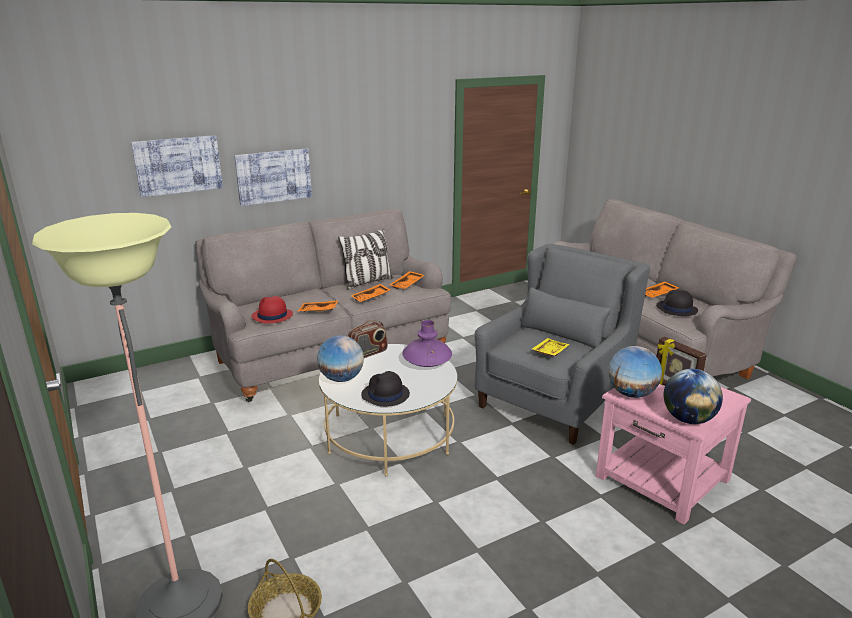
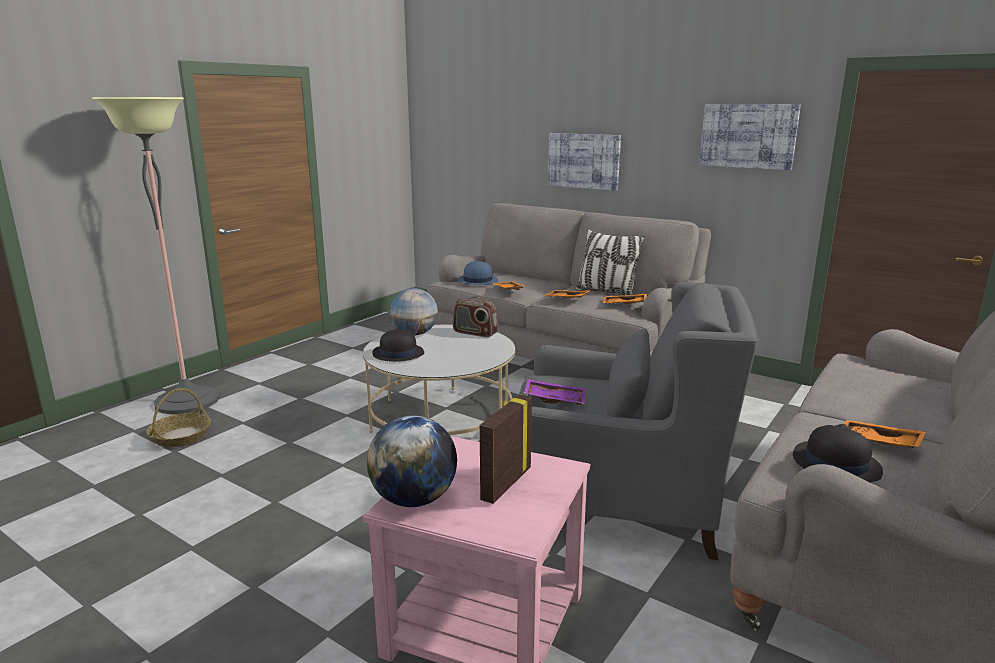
camera: 65 degrees right, 5 degrees down
picture [131,135,223,197] -> picture moved to [699,104,801,170]
red hat [251,296,293,324] -> blue hat [458,261,498,285]
purple vase [402,320,452,367] -> none
yellow tray [532,338,570,356] -> purple tray [524,379,586,405]
globe [608,346,662,398] -> none

